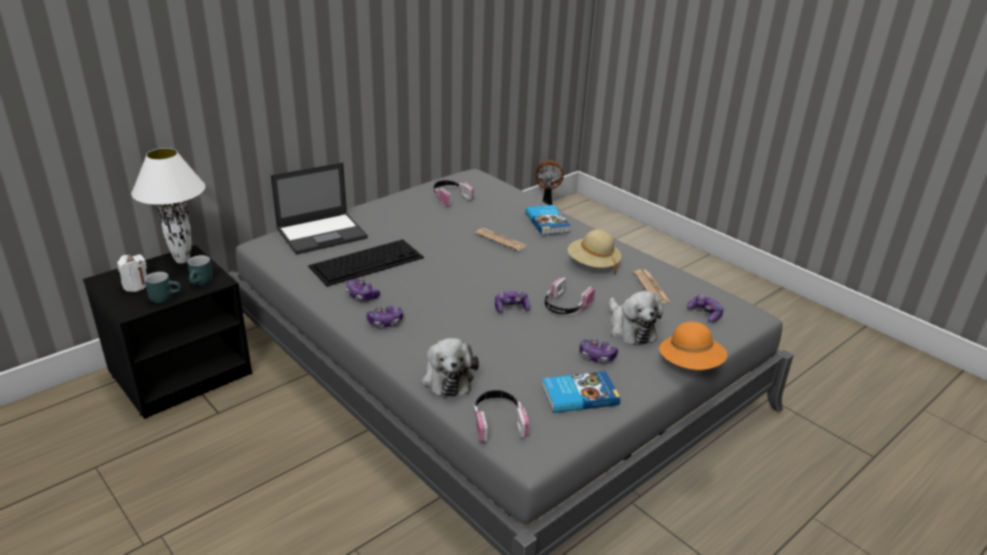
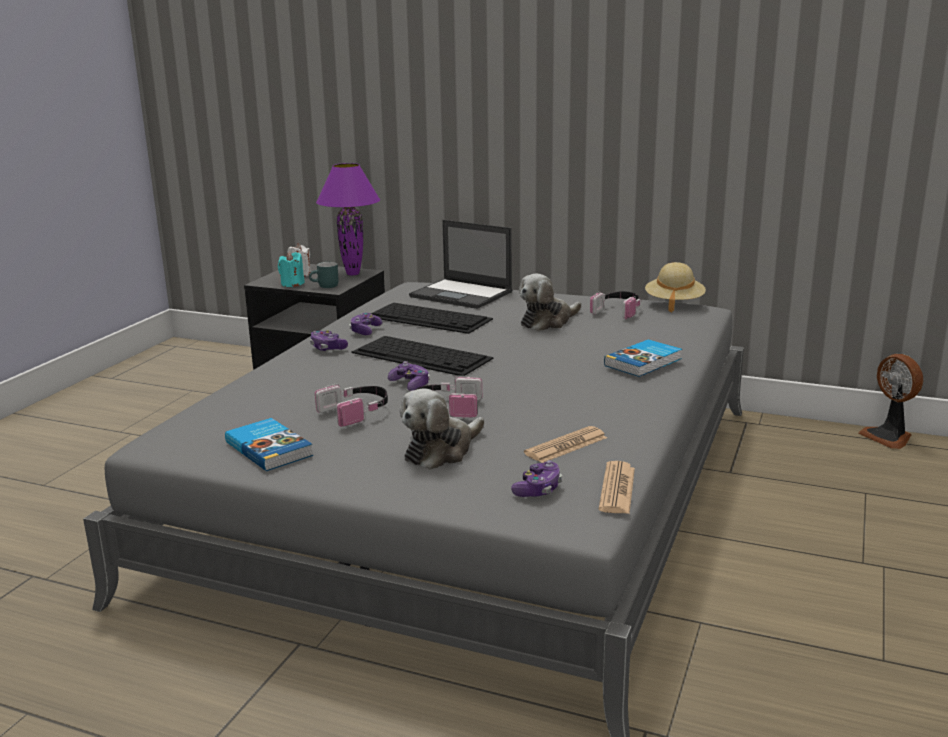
camera: 65 degrees right, 10 degrees down
white table lamp [131,148,205,264] -> purple table lamp [316,163,380,275]
turquoise mug [144,272,181,303] -> turquoise candle [278,252,305,287]
plush toy [422,338,479,398] -> plush toy moved to [519,274,581,331]
headphones [473,390,529,443] -> headphones moved to [315,383,388,427]
newspaper [475,228,526,251] -> newspaper moved to [598,461,635,514]
beige hat [568,230,622,274] -> beige hat moved to [645,262,706,312]
game controller [579,339,618,362] -> none
orange hat [659,322,727,370] -> none
none -> keyboard [351,336,494,377]

